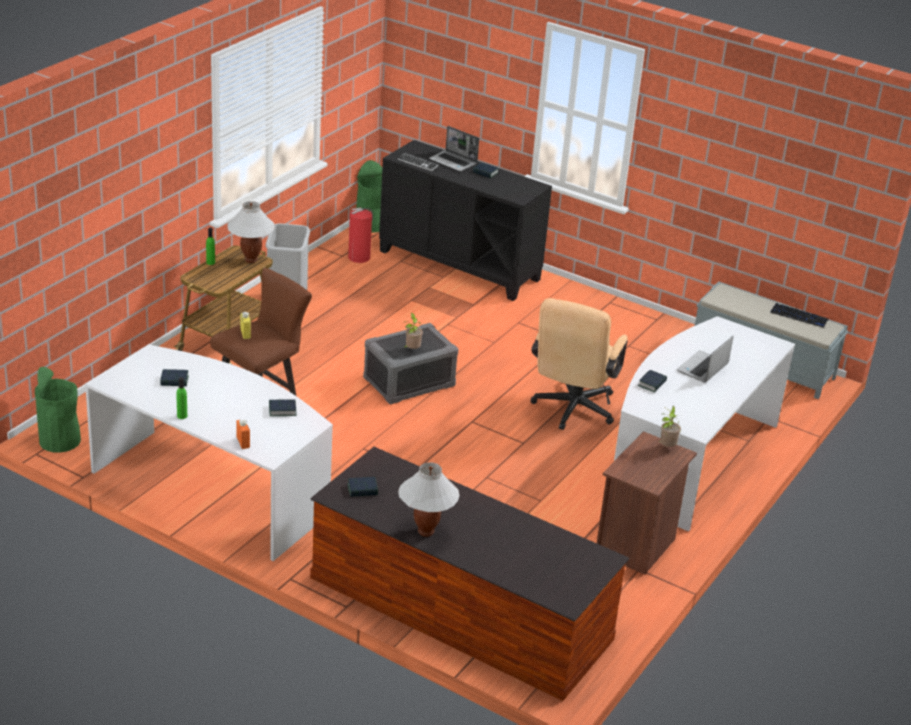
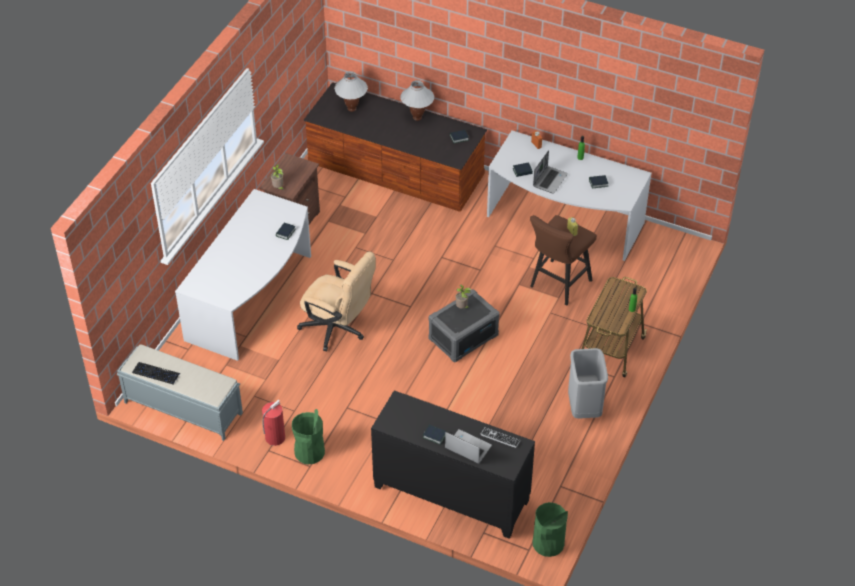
camera: 175 degrees right, 15 degrees up
green trash can [35,367,81,453] -> green trash can moved to [292,409,325,464]
white table lamp [227,201,275,263] -> white table lamp moved to [334,71,368,112]
fire extinguisher [348,208,373,263] -> fire extinguisher moved to [262,400,285,446]
beige office chair [531,298,628,430] -> beige office chair turned 105 degrees clockwise [297,251,376,351]
laptop [677,336,734,383] -> laptop moved to [533,150,568,194]

